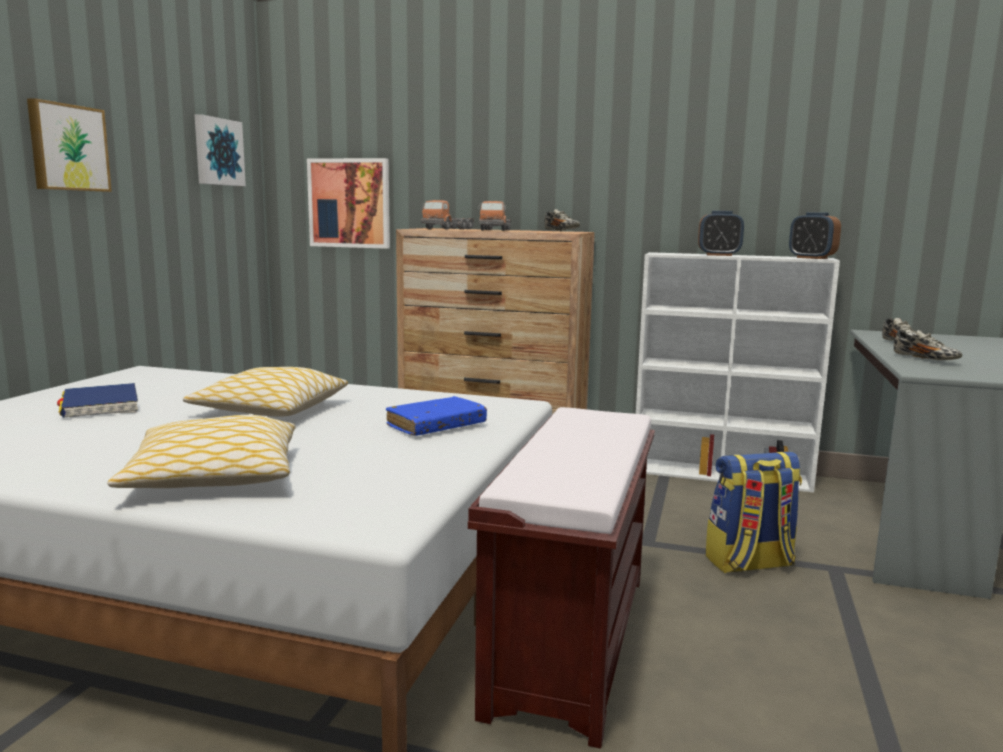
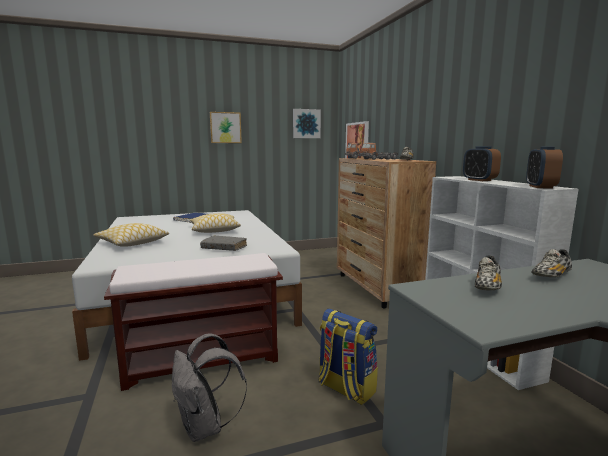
camera: 55 degrees right, 0 degrees up
blue book [386,396,487,436] -> grey book [200,236,247,251]
none -> grey backpack [172,333,247,442]

